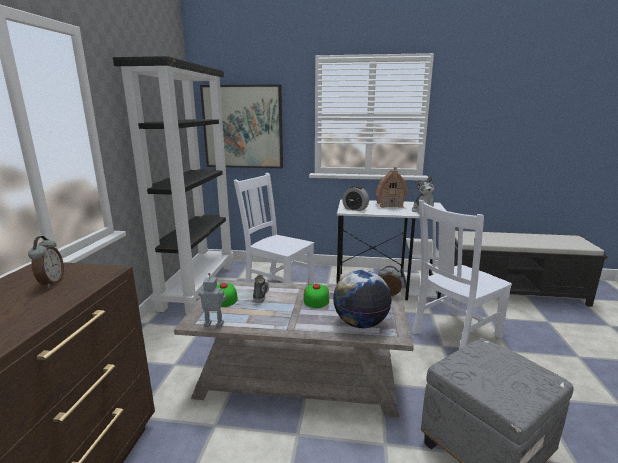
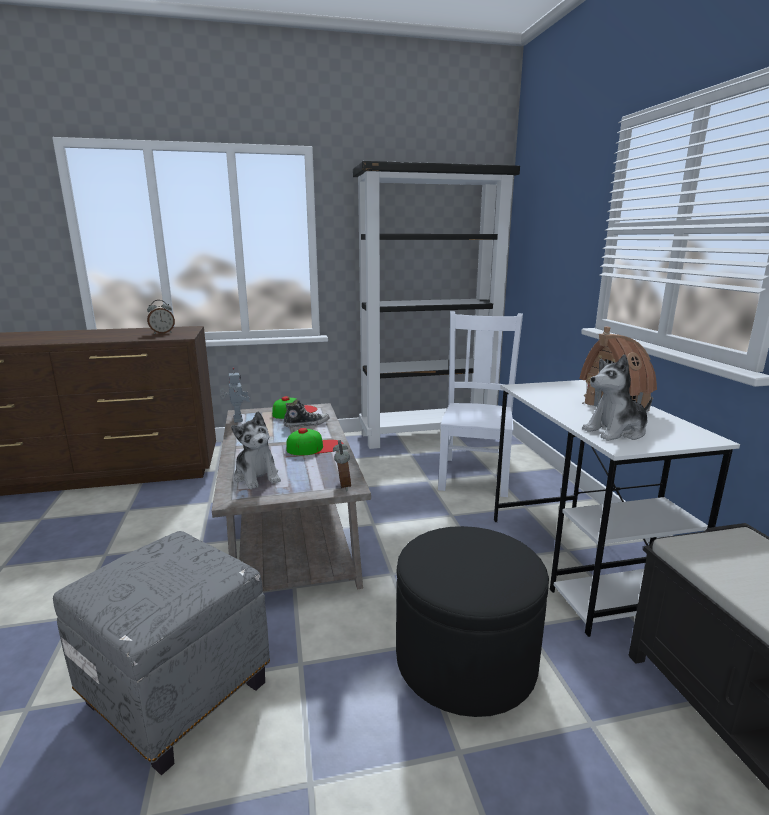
camera: 70 degrees right, 0 degrees up
picture [200,84,283,168] -> none
globe [333,270,392,328] -> plush toy [231,412,281,489]
alarm clock [342,186,369,211] -> none
white chair [412,200,512,349] -> black ottoman [396,526,549,717]

